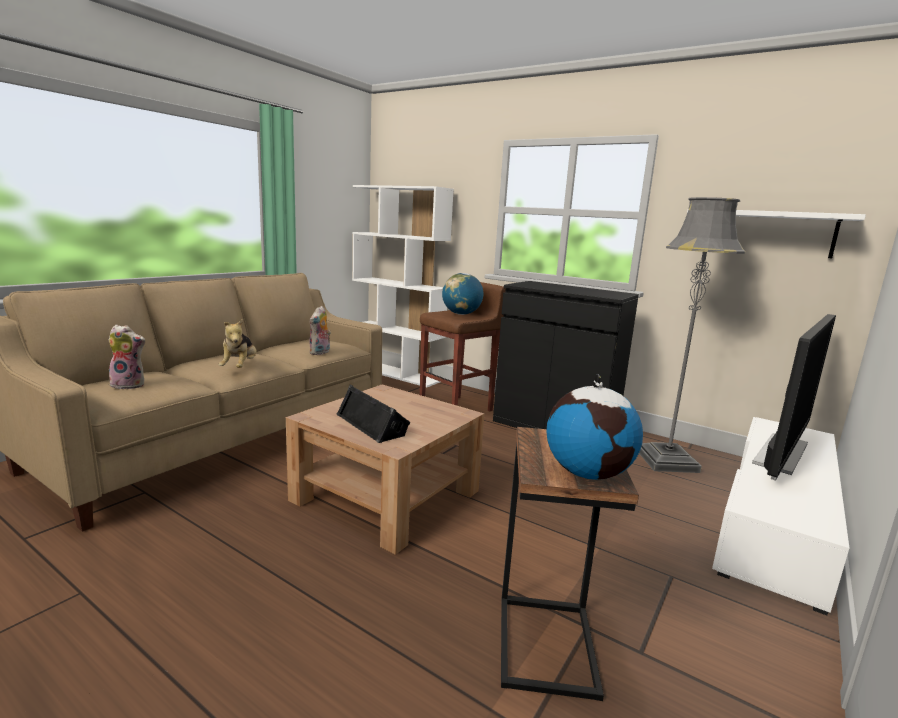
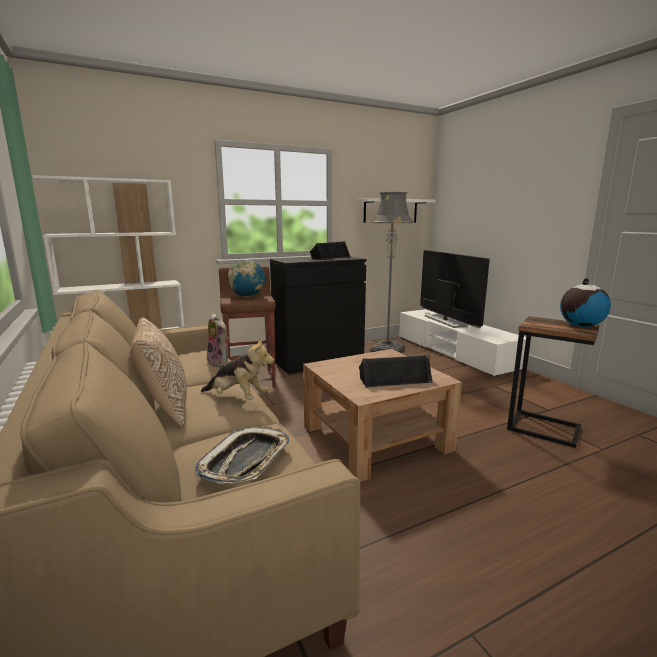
camera: 60 degrees left, 0 degrees up
plush toy [109,325,146,389] -> tray [195,427,290,484]
none -> pillow [130,317,187,427]
none -> black speaker [310,241,351,260]

